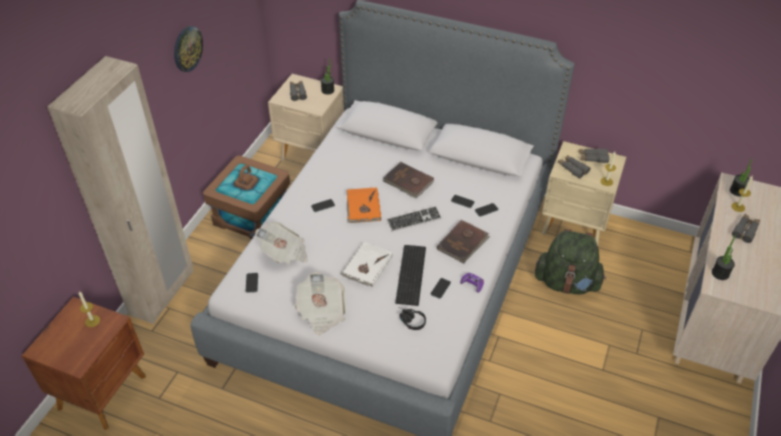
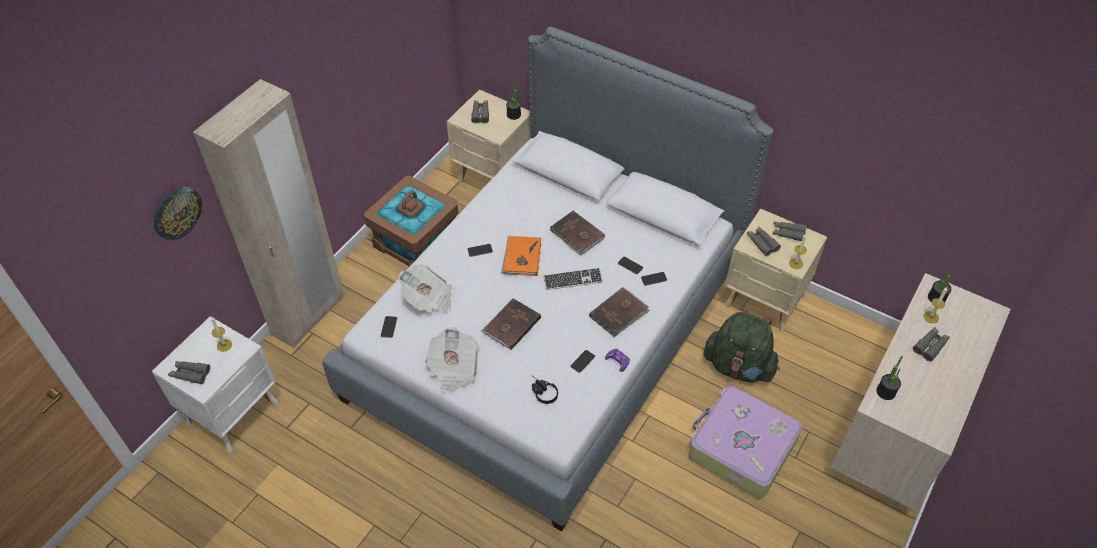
camera: 10 degrees right, 5 degrees up
brown nightstand [22,297,146,430] -> white nightstand [152,316,277,452]
wall clock [174,26,203,72] -> wall clock moved to [154,186,202,240]
white book [340,242,393,287] -> brown book [481,298,541,350]
keyboard [395,245,426,306] -> none
none -> grey binoculars [168,361,210,384]
none -> suitcase [688,386,802,498]

